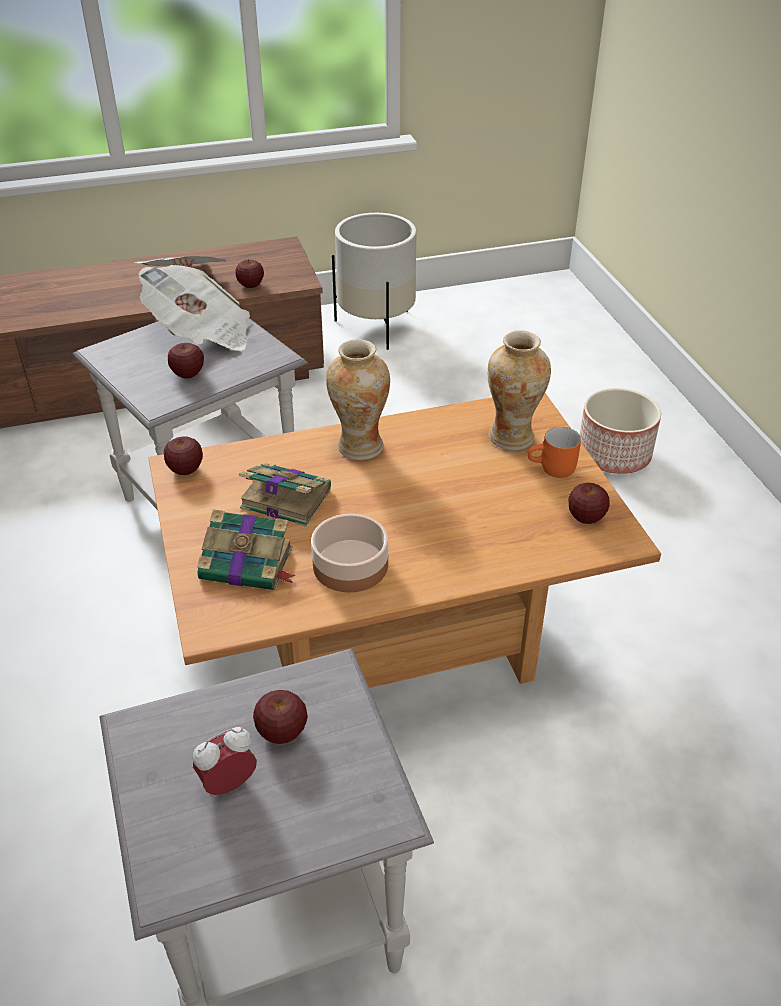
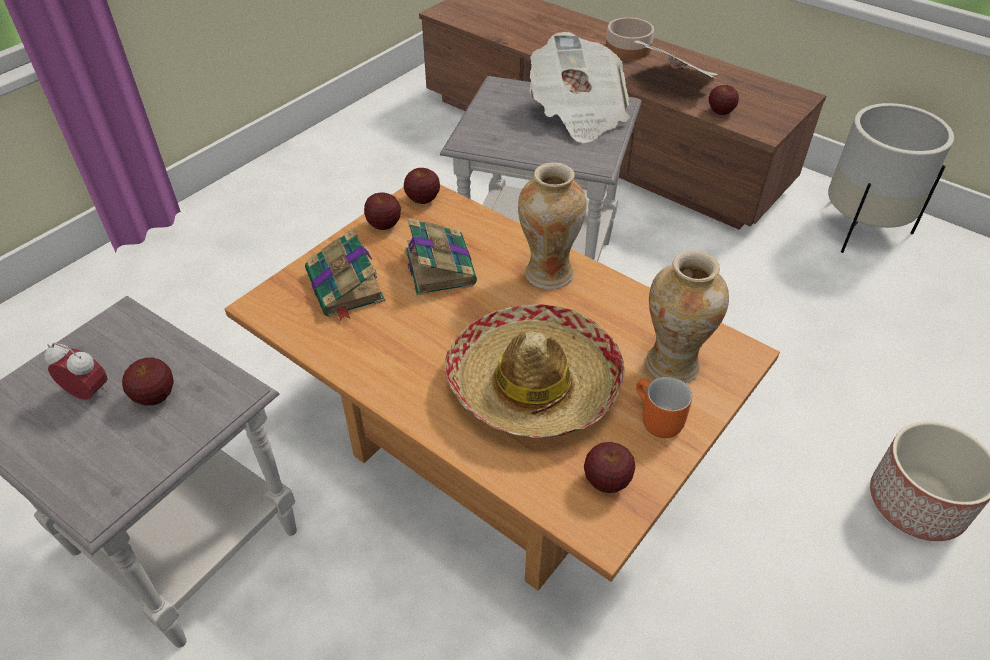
camera: 55 degrees right, 5 degrees up
apple [168,343,204,379] -> apple moved to [364,193,401,230]
bowl [311,514,388,592] -> bowl moved to [606,17,654,59]
none -> hat [445,304,625,438]

